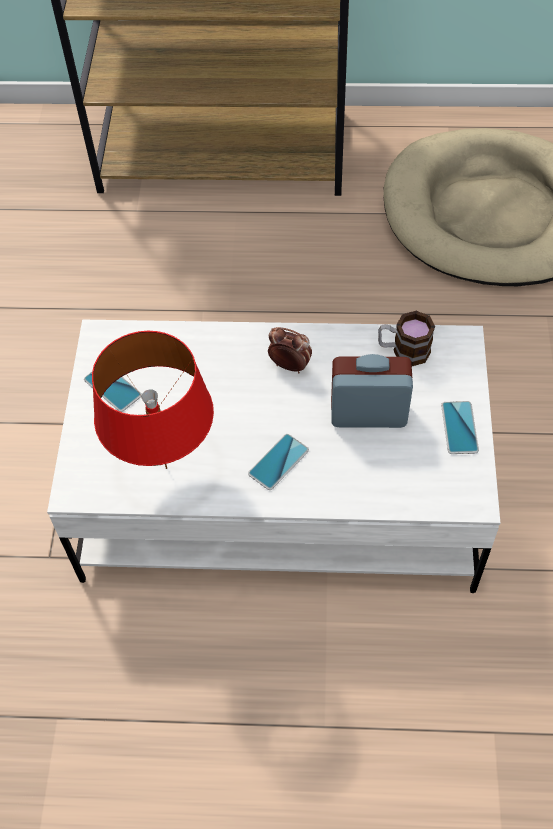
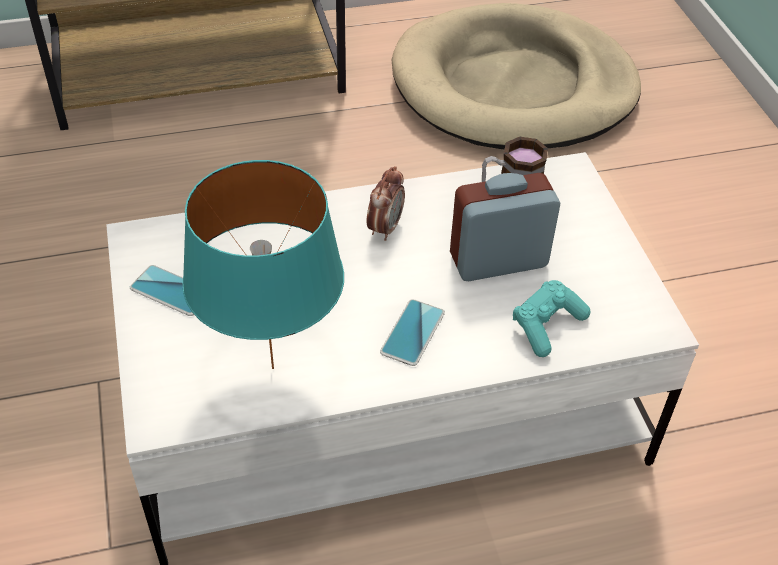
camera: 20 degrees left, 10 degrees down
red table lamp [92,331,214,469] -> turquoise table lamp [182,160,344,369]
alarm clock [268,327,312,373] -> alarm clock turned 105 degrees clockwise [367,166,405,241]
phone [441,401,479,454] -> none
none -> turquoise game controller [513,280,591,357]

